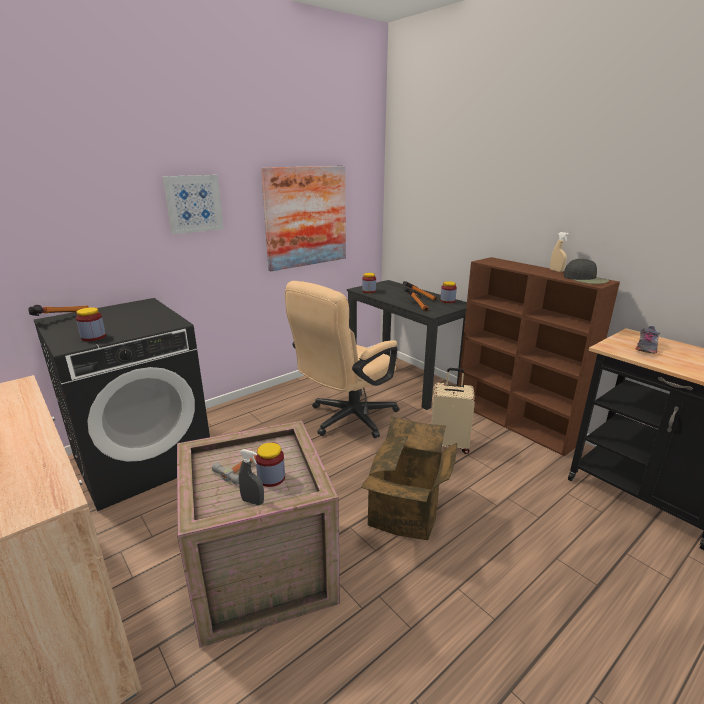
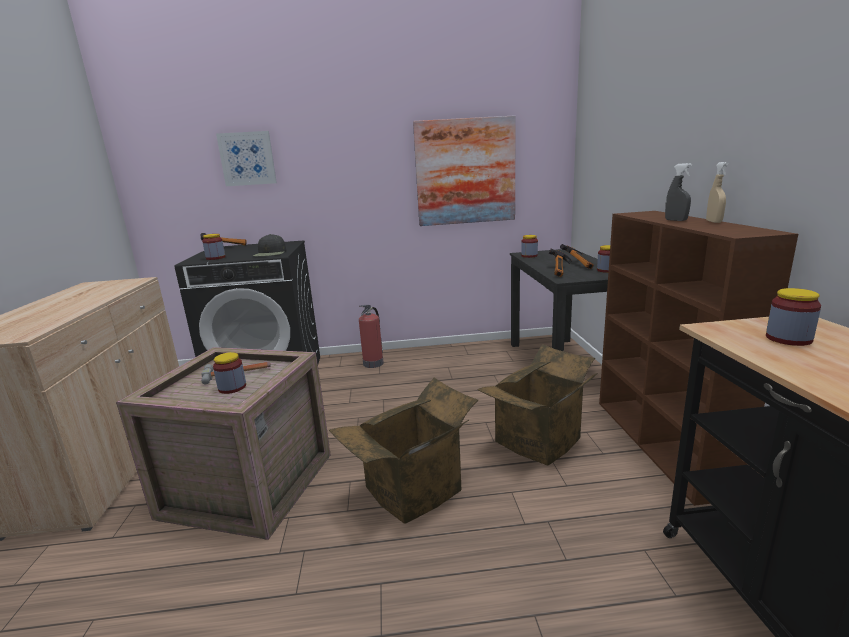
camera: 35 degrees right, 5 degrees down
picture [163,175,224,234] -> picture moved to [216,131,277,186]
grey spray bottle [239,449,264,505] -> grey spray bottle moved to [665,163,692,221]
beige office chair [285,281,399,438] -> none
beige suitcase [431,368,475,454] -> cardboard box [477,344,598,465]
black cap [564,258,609,284] -> black cap moved to [253,234,286,256]
grey shoe [636,326,660,354] -> jar [766,288,821,346]
none -> fire extinguisher [359,305,384,368]

